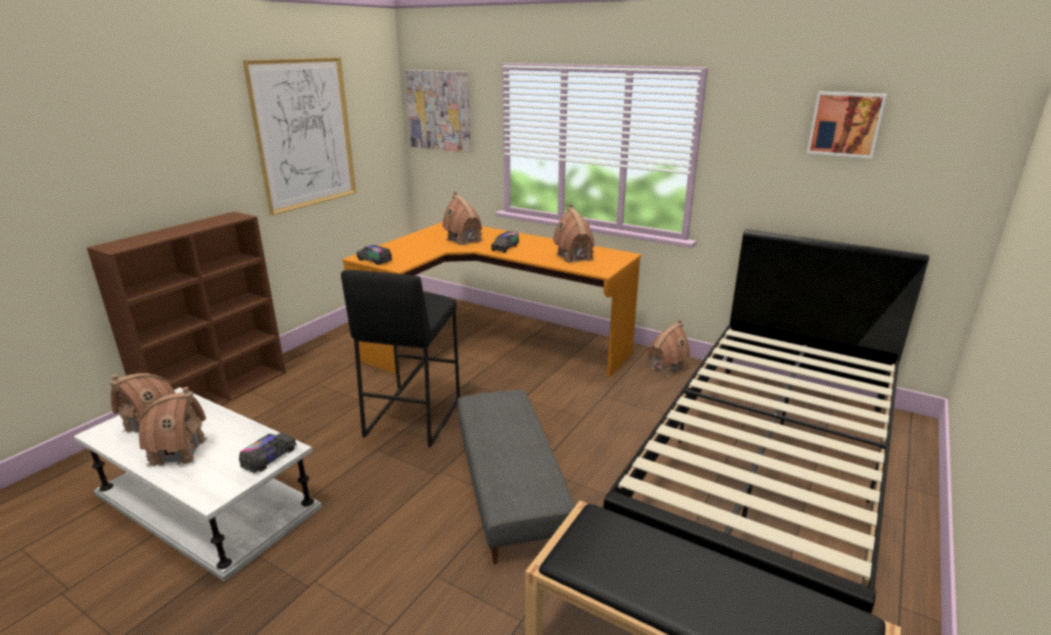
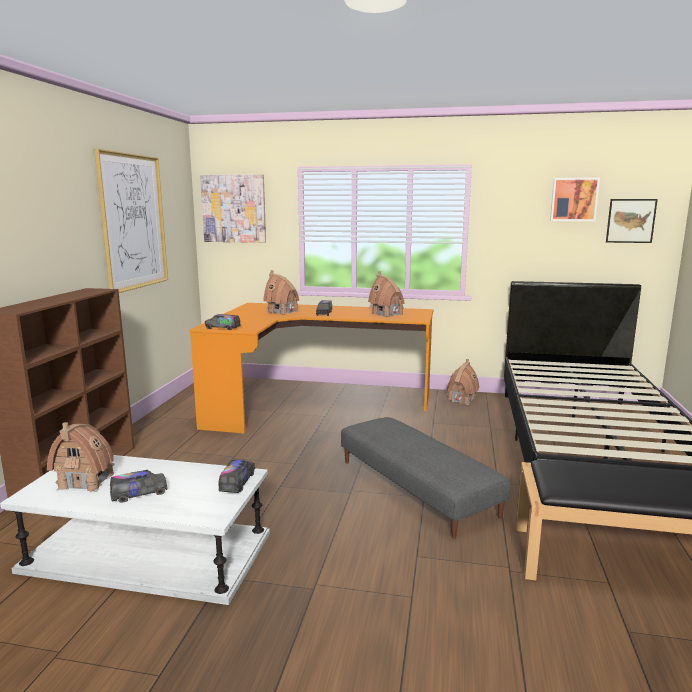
camera: 20 degrees left, 10 degrees down
toy house [137,387,208,467] -> toy truck [110,470,167,503]
black stool [341,270,460,447] -> none
none -> picture [606,199,658,243]

